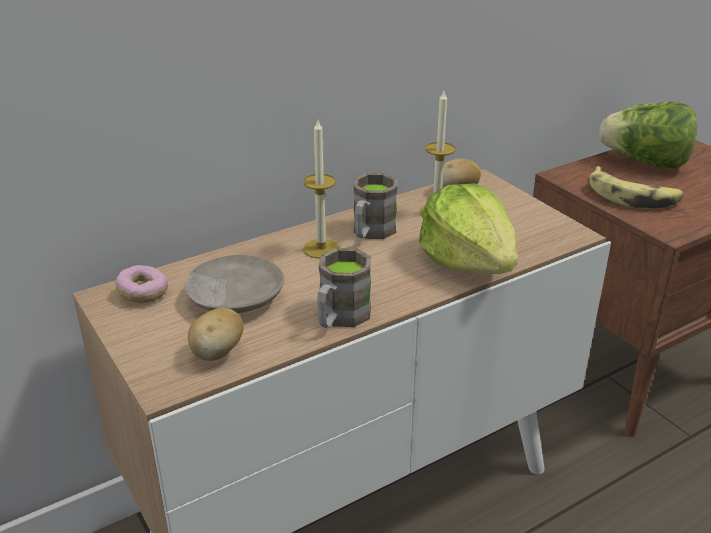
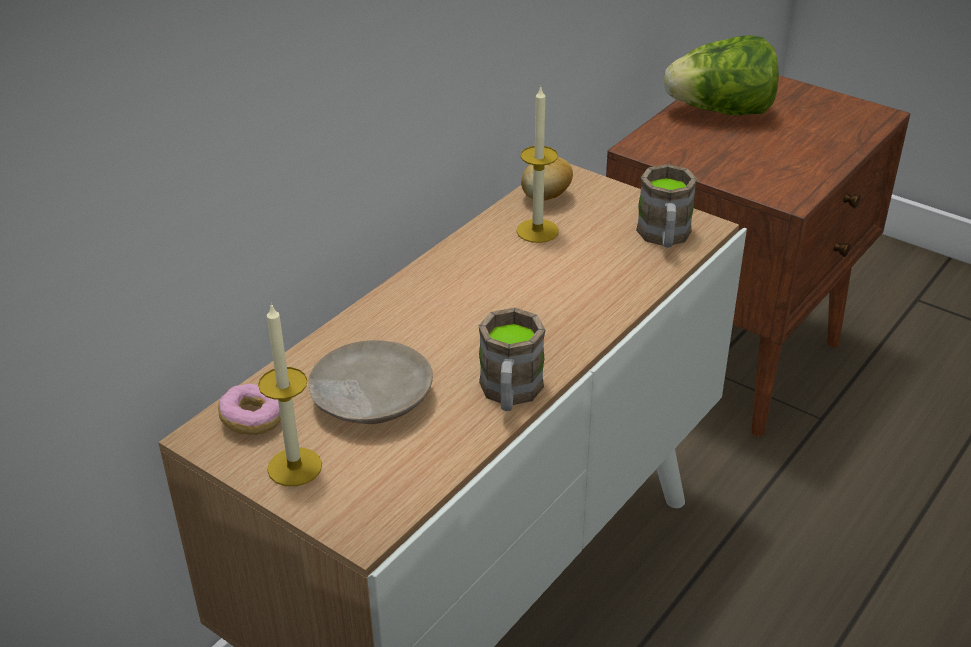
camera: 20 degrees left, 5 degrees up
potato [188,308,244,361] -> none
candle [303,120,339,258] -> candle moved to [258,303,322,486]
brown mug [353,173,398,239] -> brown mug moved to [636,164,697,248]
lettuce [419,183,518,274] -> none
banana [589,166,684,209] -> none

